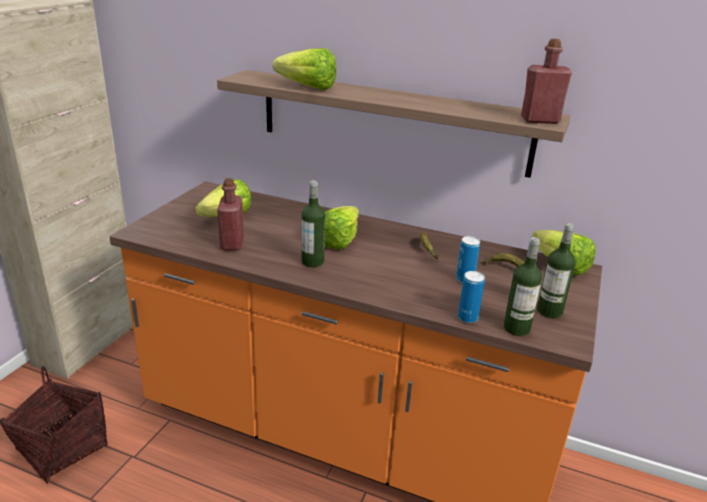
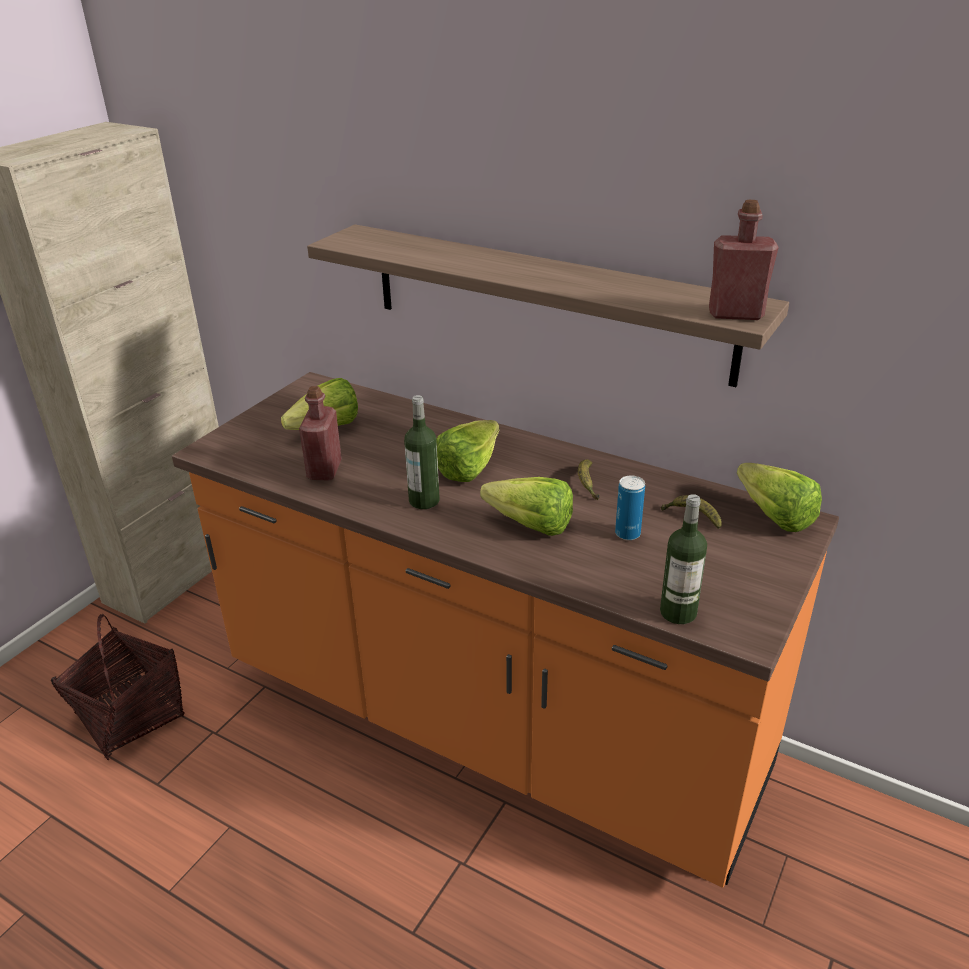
camera: 10 degrees right, 5 degrees up
lettuce [273,48,336,90] -> lettuce moved to [480,477,573,536]
can [458,271,485,323] -> none
bottle [537,224,576,318] -> none

